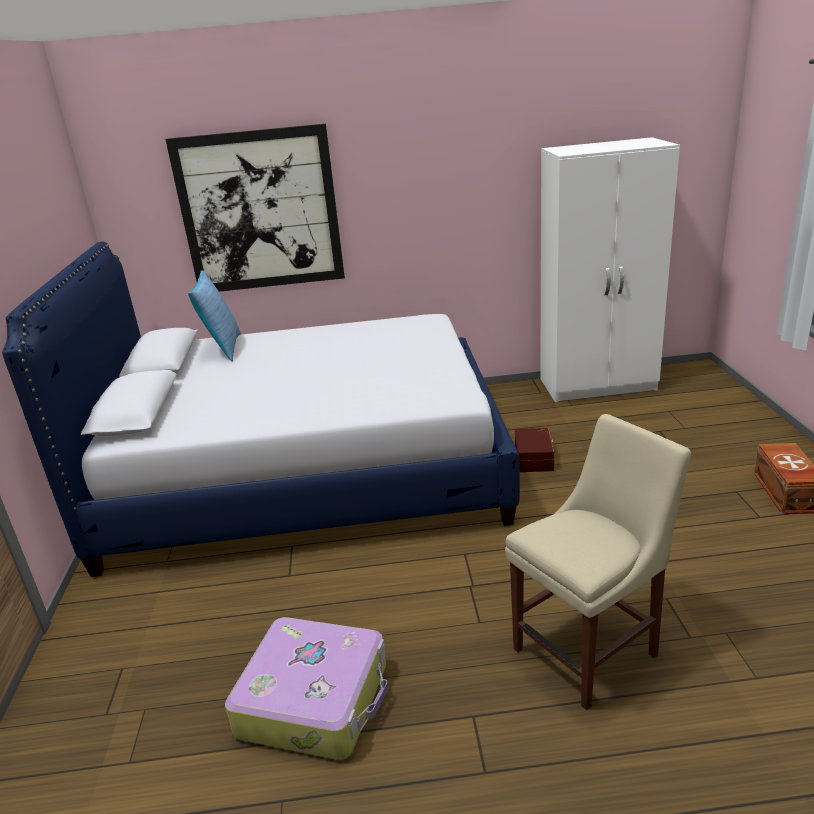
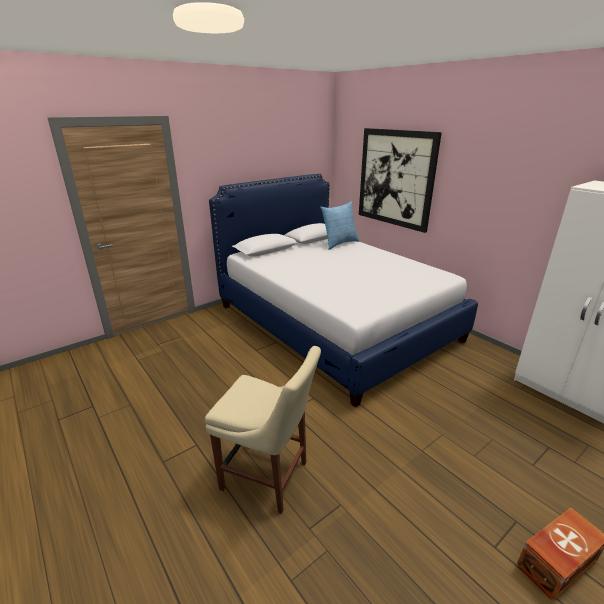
camera: 55 degrees right, 0 degrees up
suitcase [225,617,388,760] -> none
brown storage box [515,428,555,472] -> none

